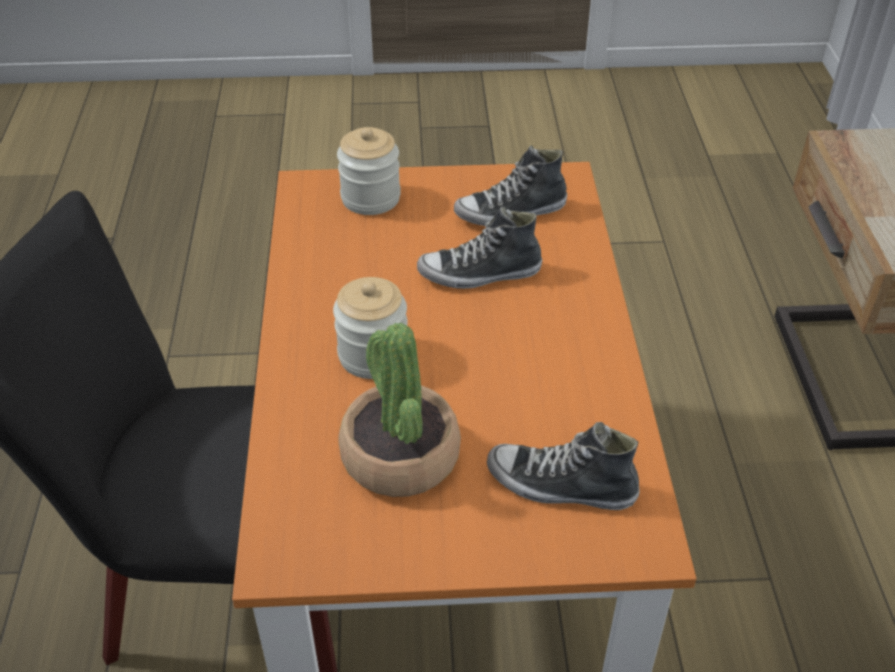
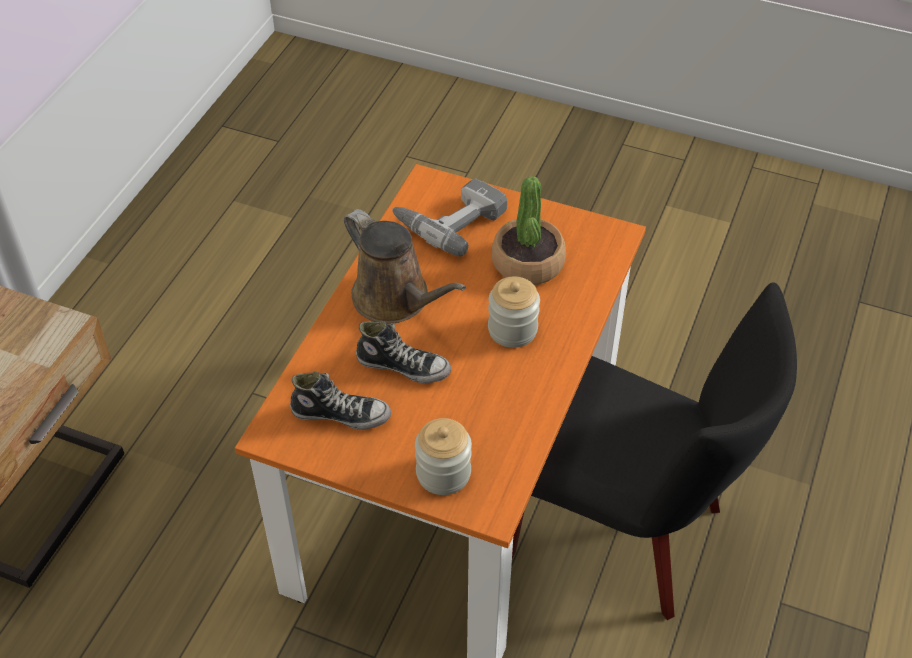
camera: 155 degrees left, 5 degrees up
shoe [487,422,640,510] -> power drill [392,179,507,257]
none -> brown watering can [344,209,466,324]

